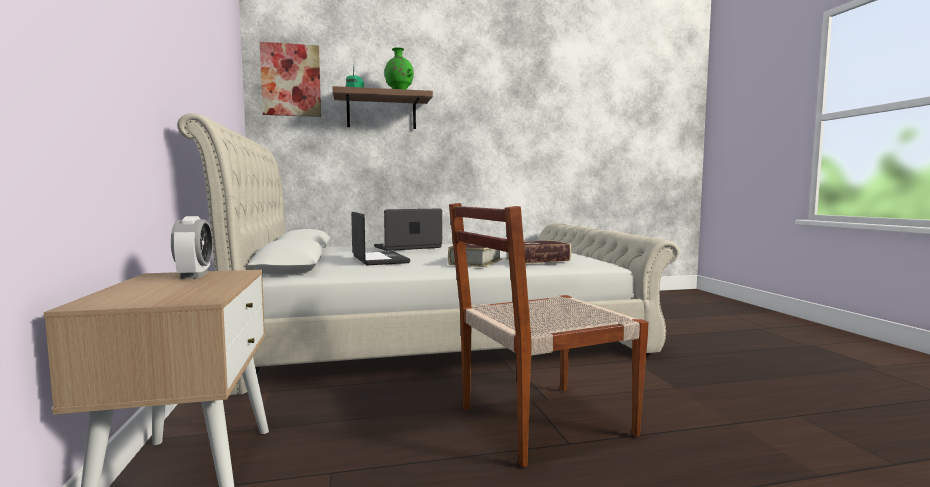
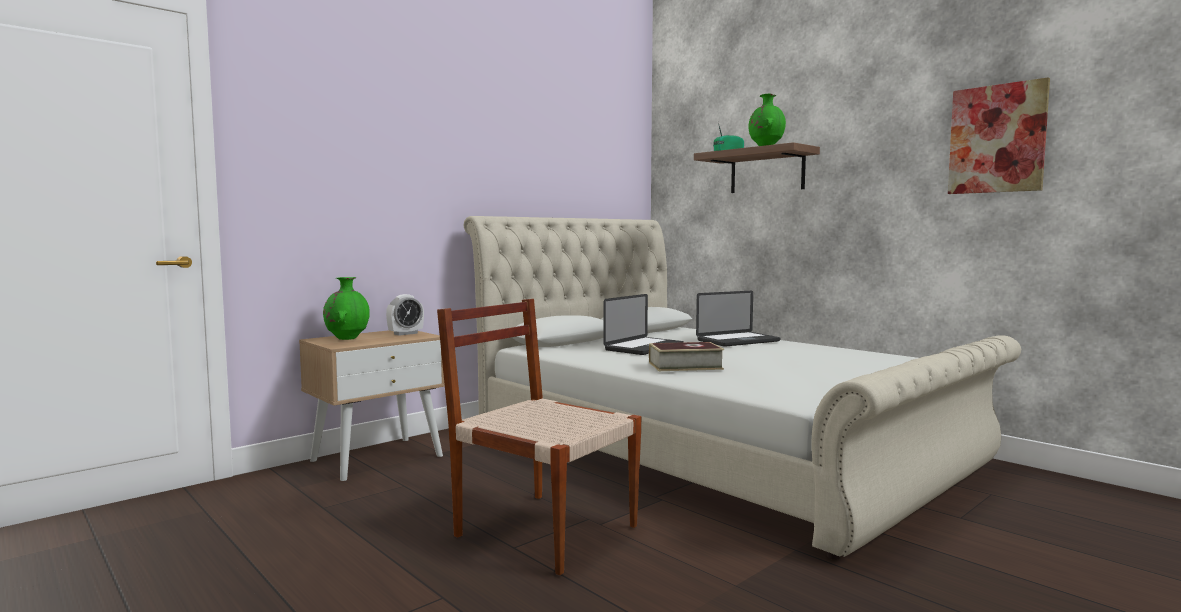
camera: 60 degrees right, 0 degrees up
picture [260,42,321,117] -> picture moved to [948,77,1050,194]
laptop [374,208,442,251] -> laptop turned 120 degrees clockwise [696,291,781,347]
book [505,240,571,264] -> none
none -> green vase [323,277,370,340]

